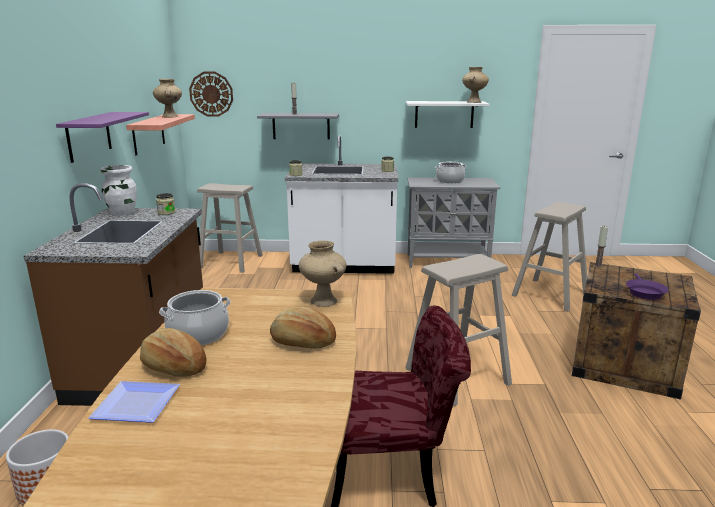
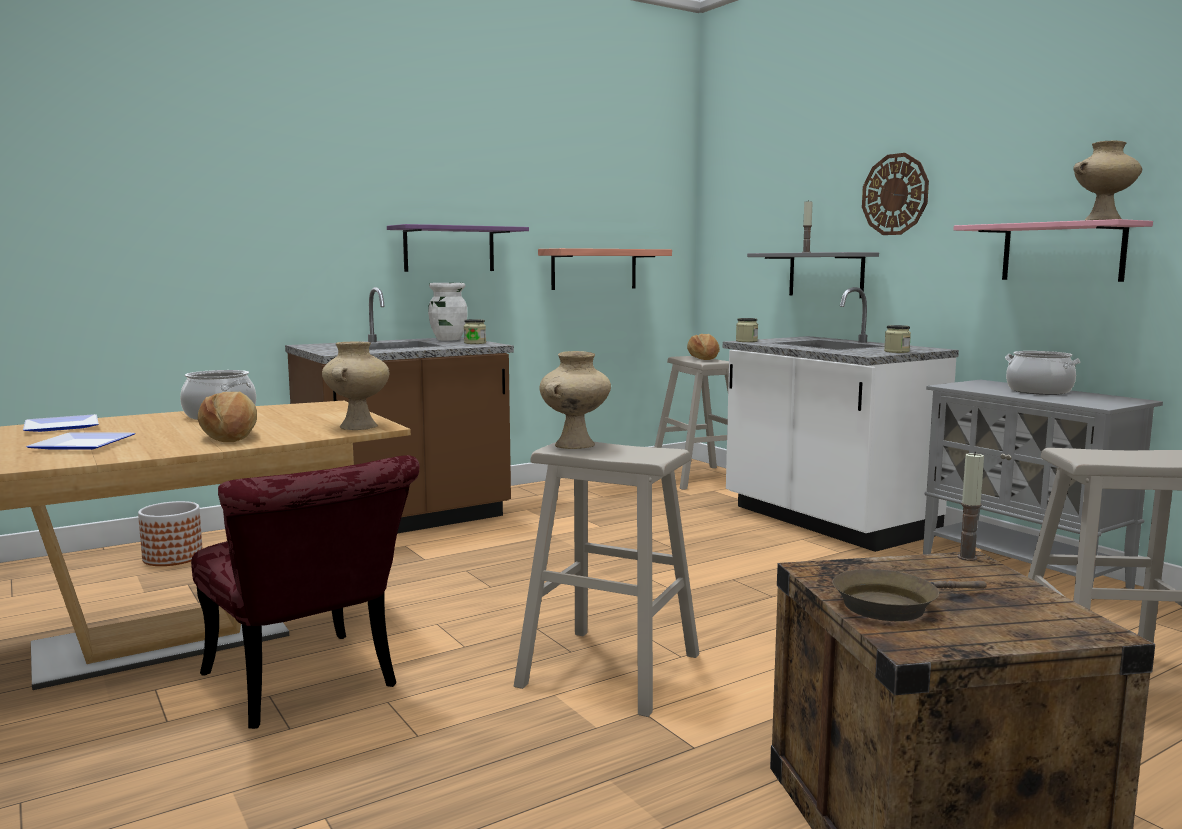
camera: 55 degrees right, 10 degrees down
bread [140,328,207,377] -> bread moved to [687,334,720,360]
beige vase [153,79,182,118] -> beige vase moved to [540,351,611,449]
wall clock [189,72,233,117] -> wall clock moved to [862,153,929,235]
white shelf [406,101,489,128] -> pink shelf [953,219,1153,282]
purple frying pan [626,273,669,300] -> brown frying pan [832,569,987,621]
none -> plate [26,432,135,450]

